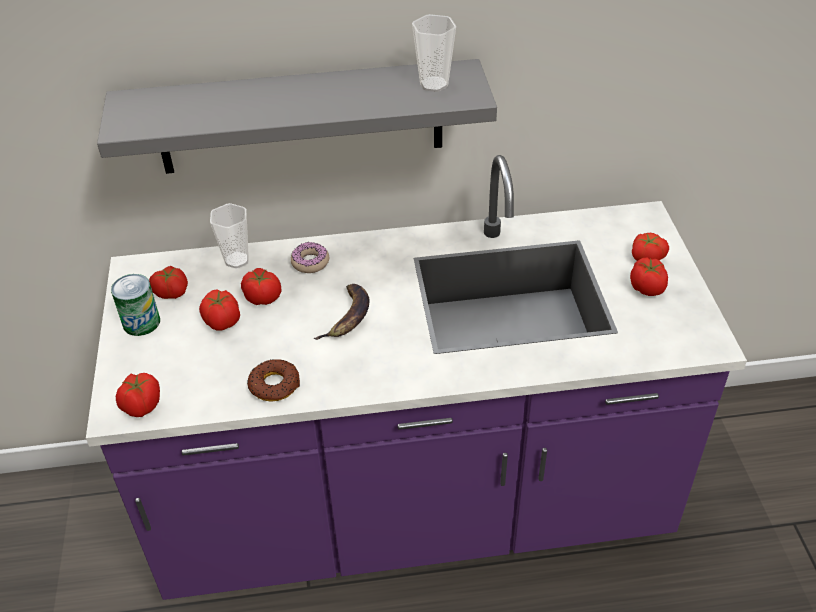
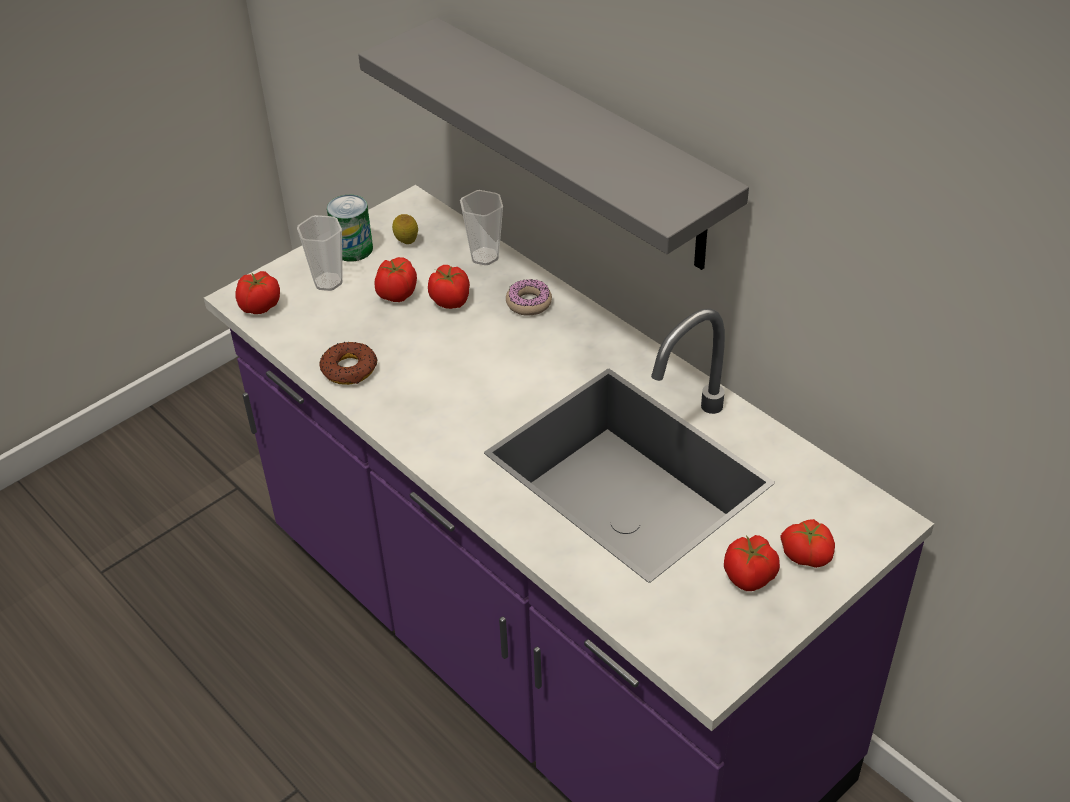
camera: 55 degrees right, 0 degrees up
tomato [149,266,188,299] -> lemon [392,214,418,244]
banana [313,284,370,340] -> none
cup [412,14,456,92] -> cup moved to [297,215,343,291]

